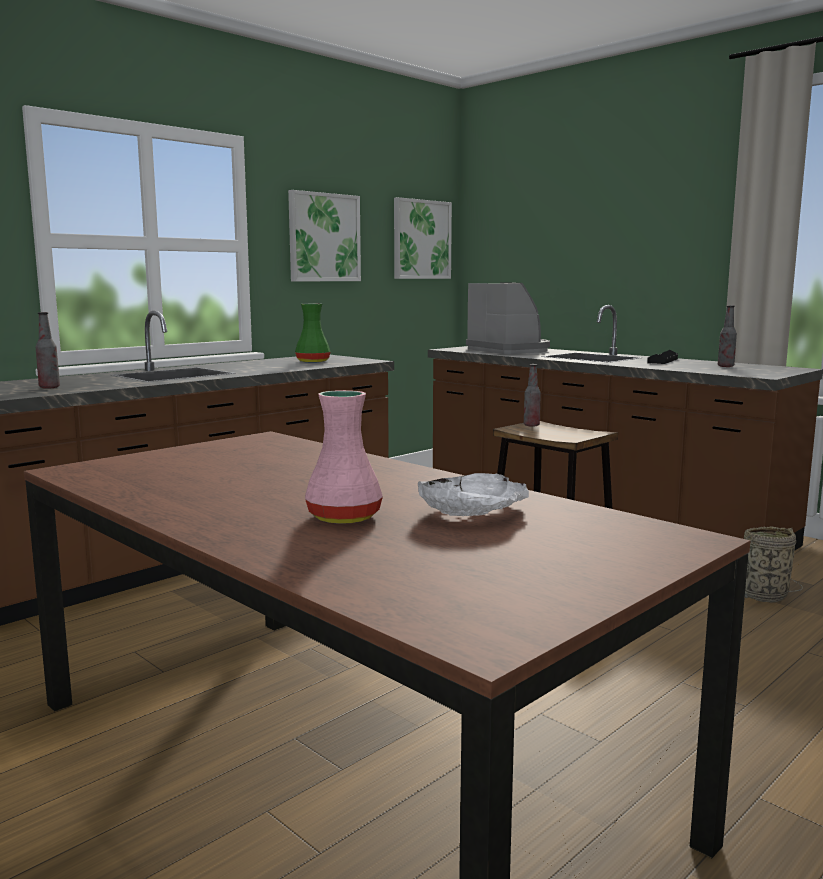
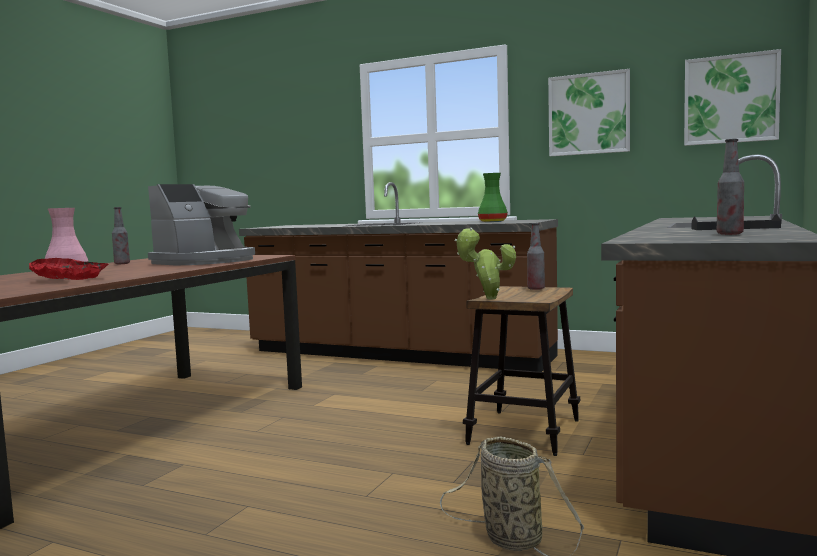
camera: 70 degrees right, 5 degrees down
bottle [36,312,60,389] -> bottle moved to [112,207,130,264]
white bowl [418,473,529,516] -> red bowl [29,258,109,280]
coffee machine [466,283,550,354] -> coffee machine moved to [148,184,255,265]
none -> potted plant [455,228,516,299]

